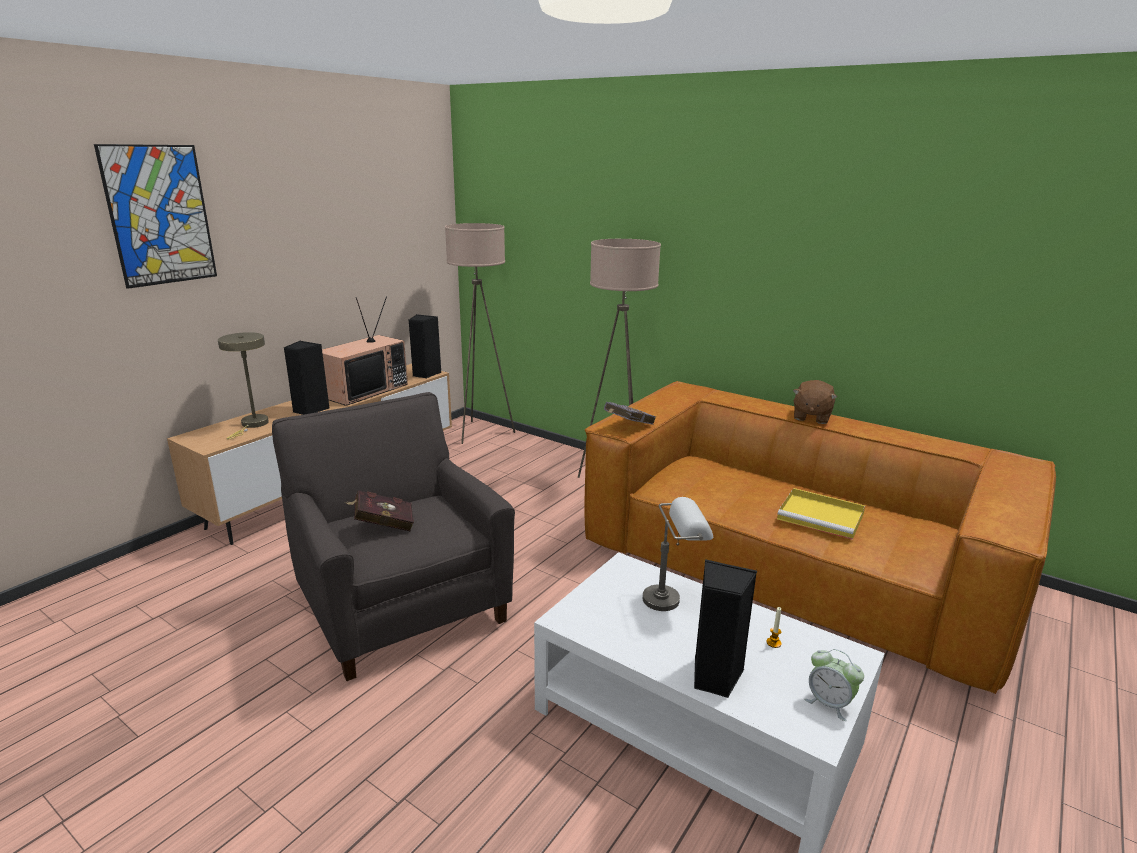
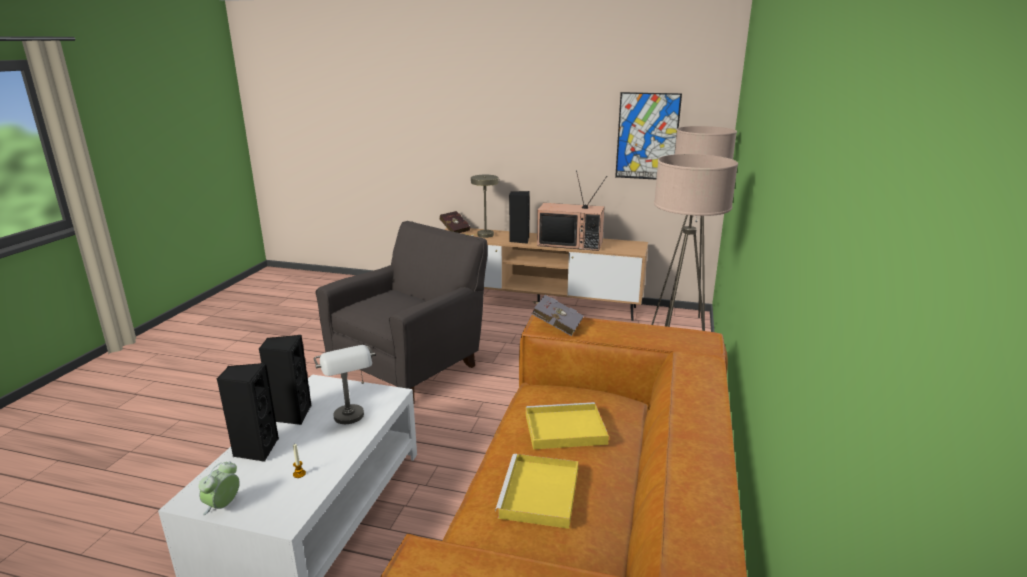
camera: 70 degrees right, 0 degrees up
picture [94,144,217,289] -> picture moved to [615,92,682,180]
red book [344,490,414,531] -> red book moved to [440,211,470,233]
black speaker [409,314,441,378] -> black speaker moved to [259,335,312,425]
brown plush toy [793,380,837,424] -> none
none -> yellow tray [526,402,609,449]

